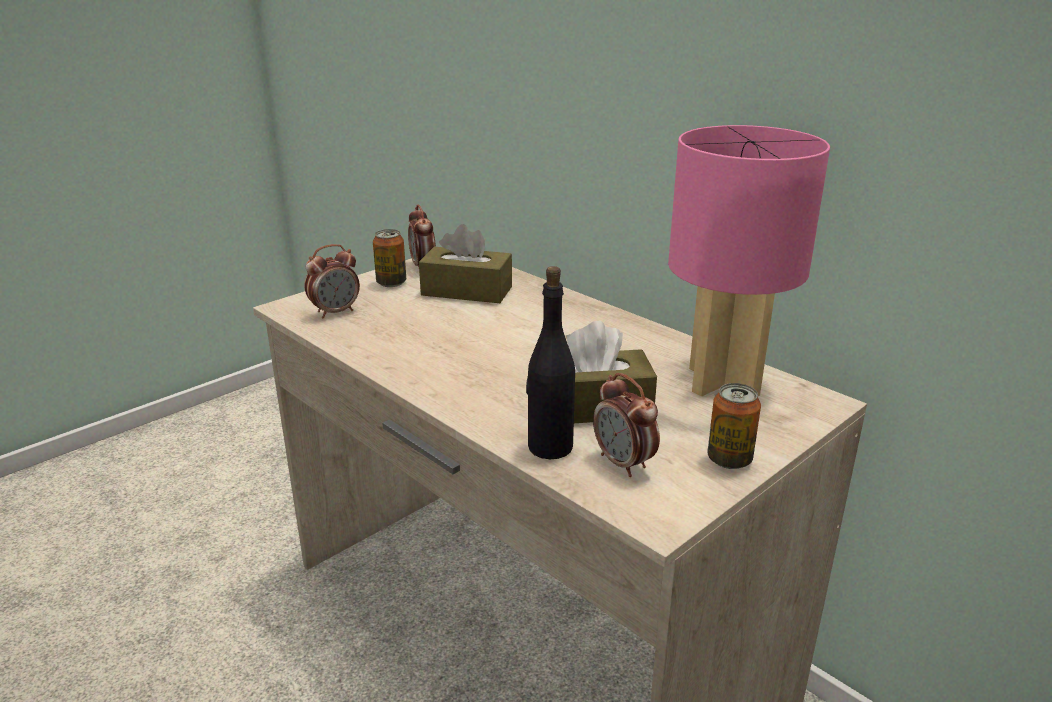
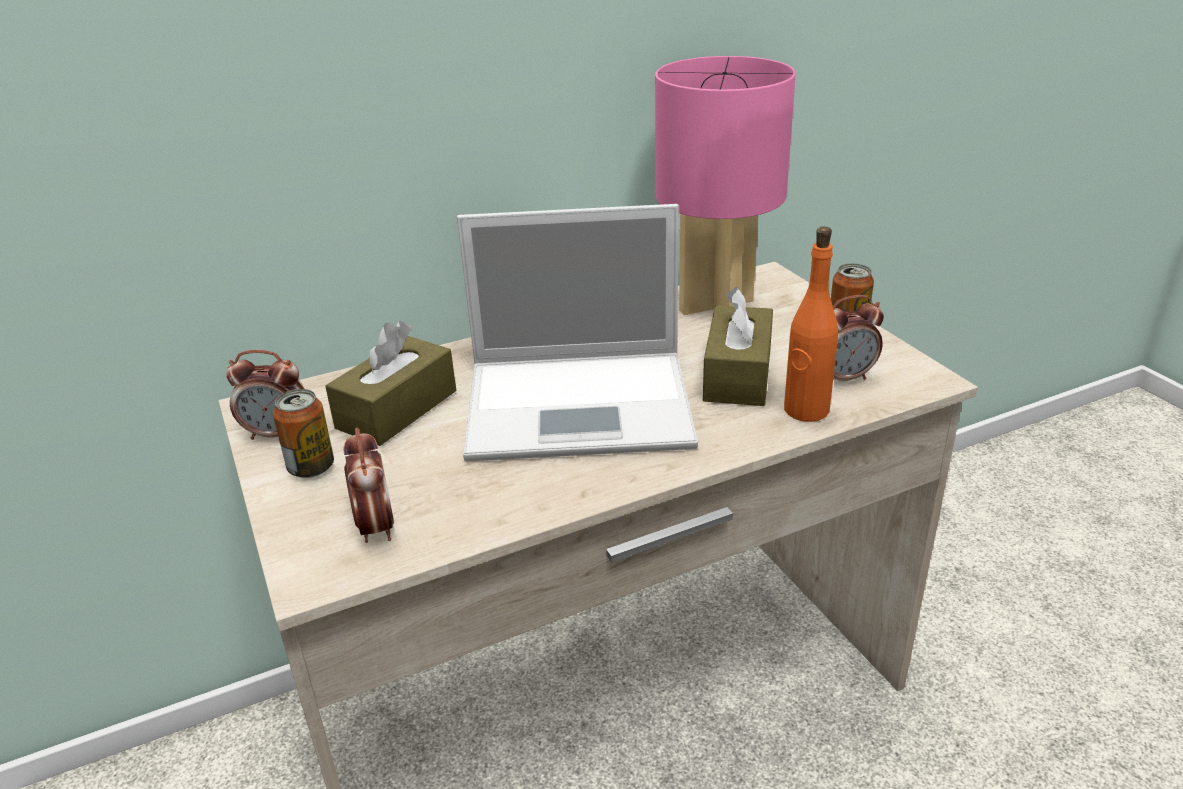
camera: 70 degrees left, 5 degrees up
black bottle [526,266,575,459] -> orange bottle [784,227,838,422]
none -> laptop [457,204,698,462]

